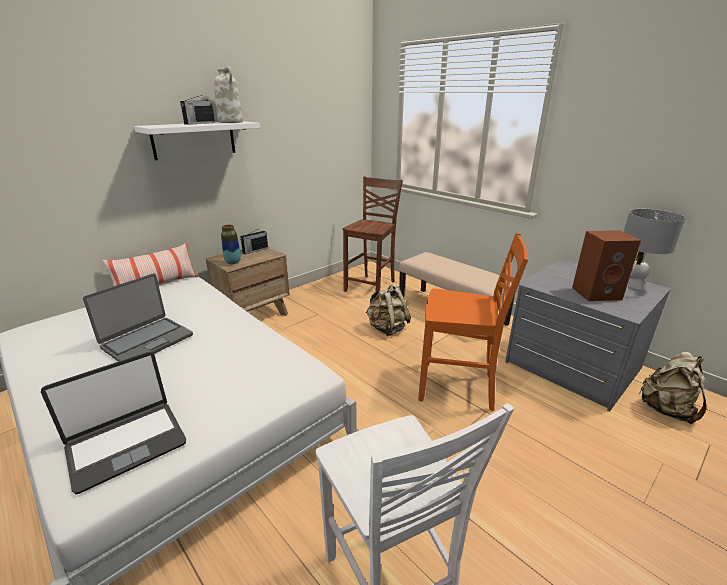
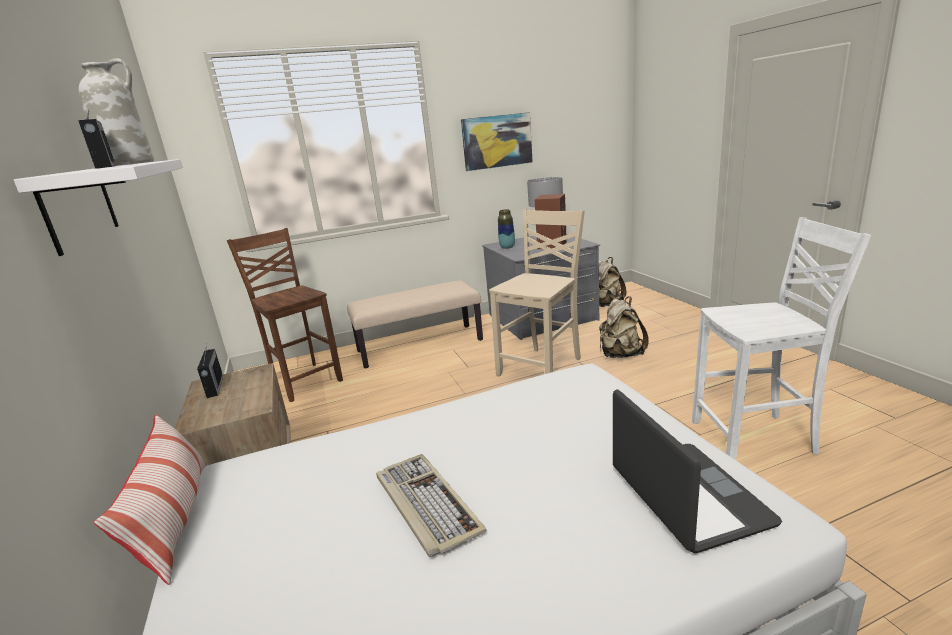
camera: 65 degrees left, 5 degrees down
laptop [83,274,193,362] -> keyboard [376,454,486,557]
vase [221,225,241,264] -> vase moved to [498,209,515,249]
beige backpack [365,284,411,336] -> beige backpack moved to [599,297,649,358]
orange chair [418,233,529,411] -> beige chair [489,209,585,376]
none -> picture [461,112,533,171]

